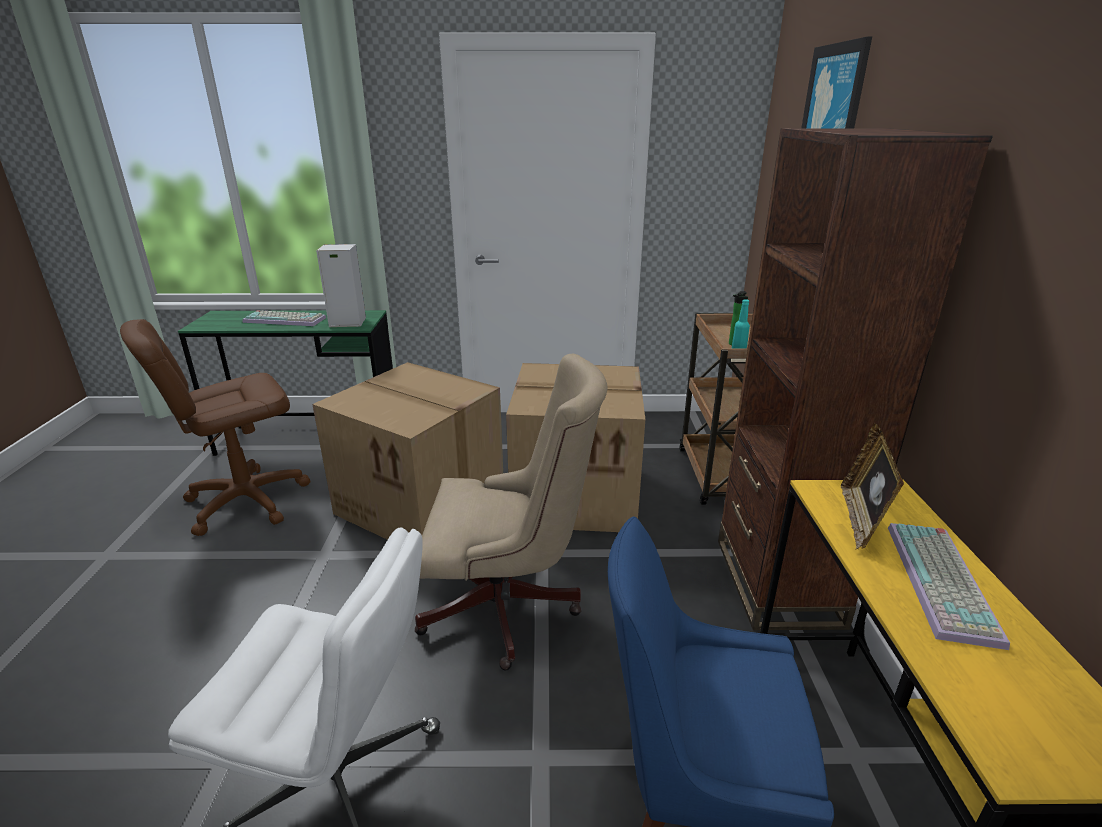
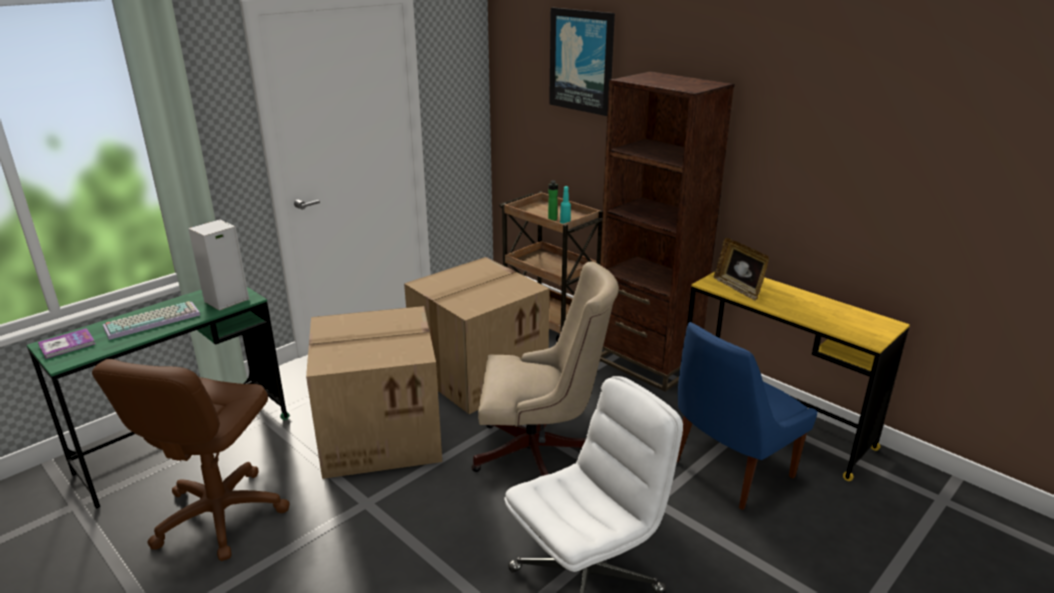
camera: 45 degrees left, 0 degrees up
beige office chair [415,354,608,671] -> beige office chair turned 45 degrees clockwise [471,261,619,476]
keyboard [888,523,1010,650] -> none
none -> book [38,328,95,359]

